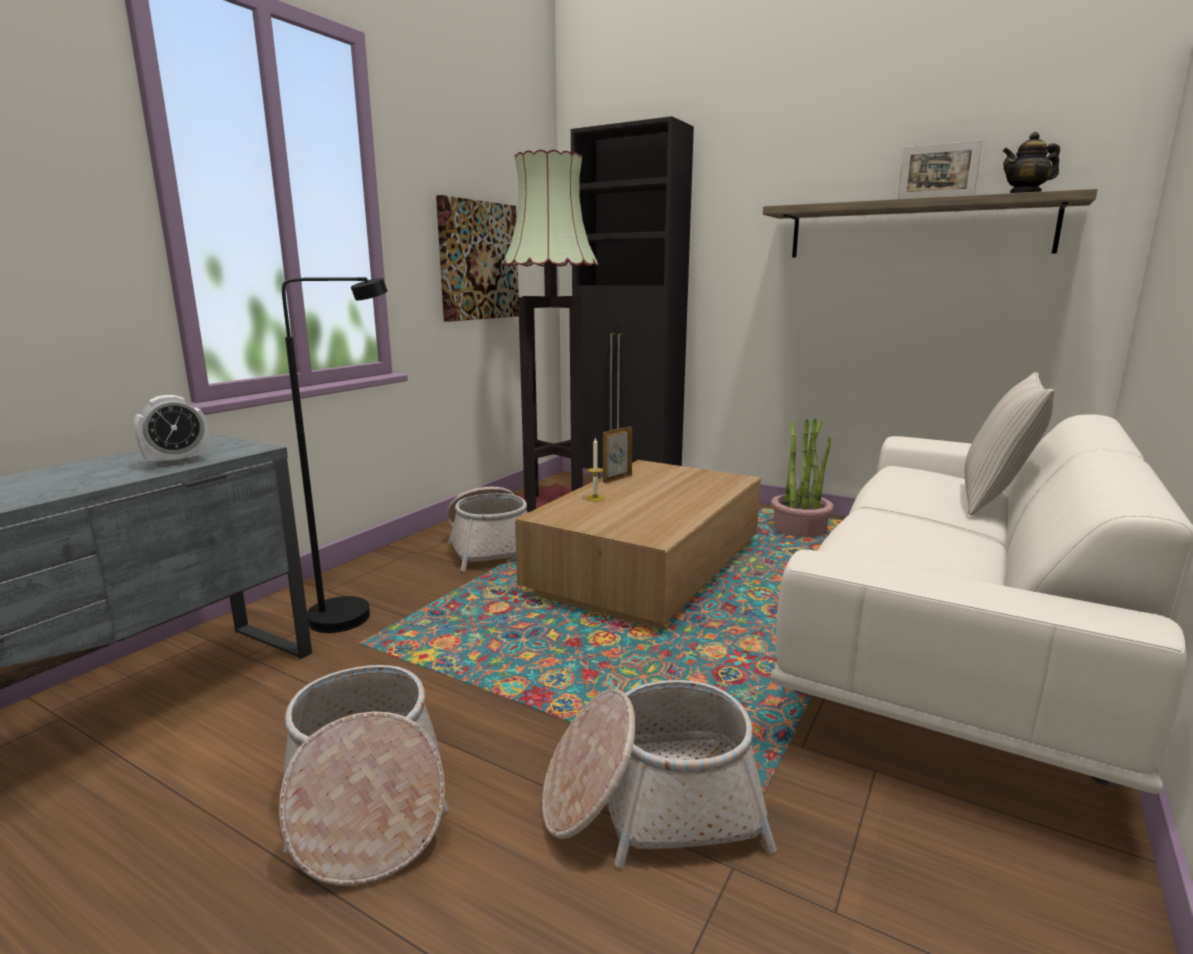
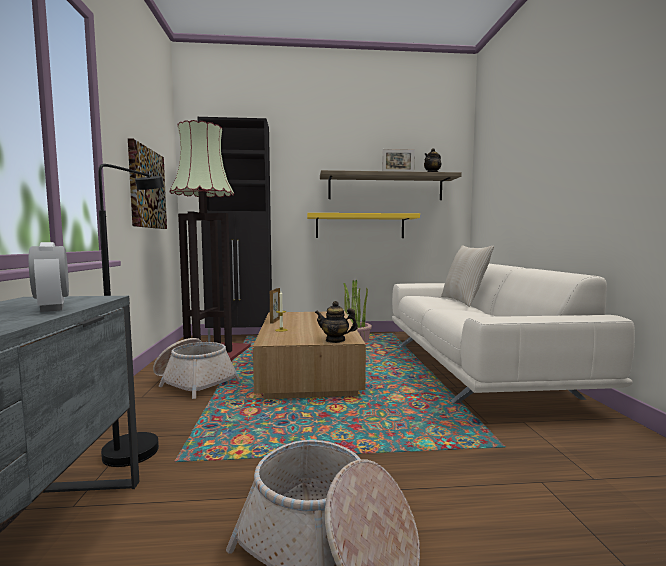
camera: 35 degrees left, 10 degrees down
alarm clock [134,395,209,467] -> alarm clock turned 135 degrees clockwise [29,242,69,312]
basket [542,680,777,868] -> none
none -> yellow shelf [307,213,420,238]
none -> teapot [315,301,358,343]

